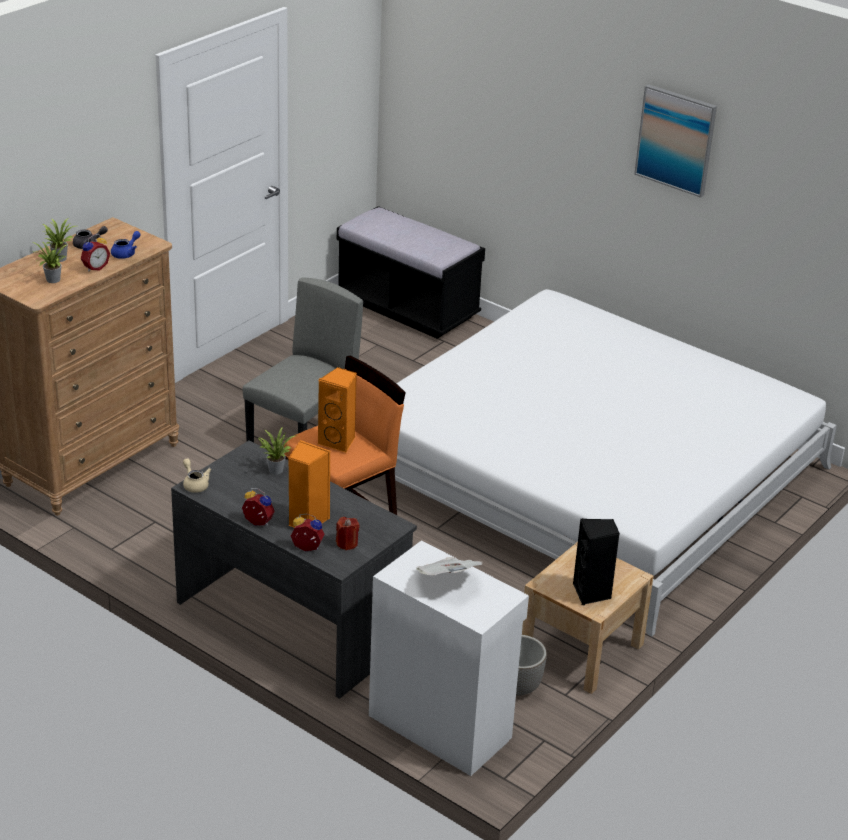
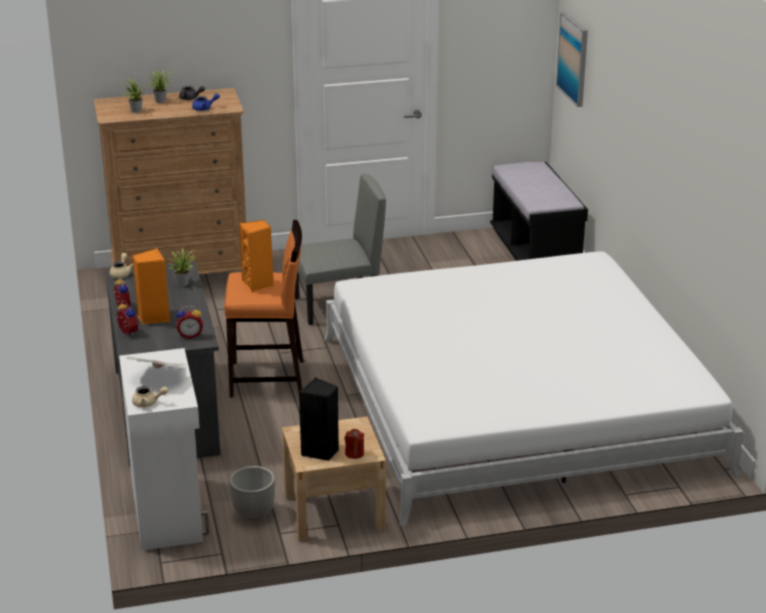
camera: 40 degrees right, 5 degrees down
alarm clock [81,234,110,272] -> alarm clock moved to [176,305,203,339]
red candle [336,517,360,550] -> red candle moved to [345,429,364,459]
picture [634,84,717,198] -> picture moved to [556,12,588,107]
none -> beige teapot [132,386,168,407]

